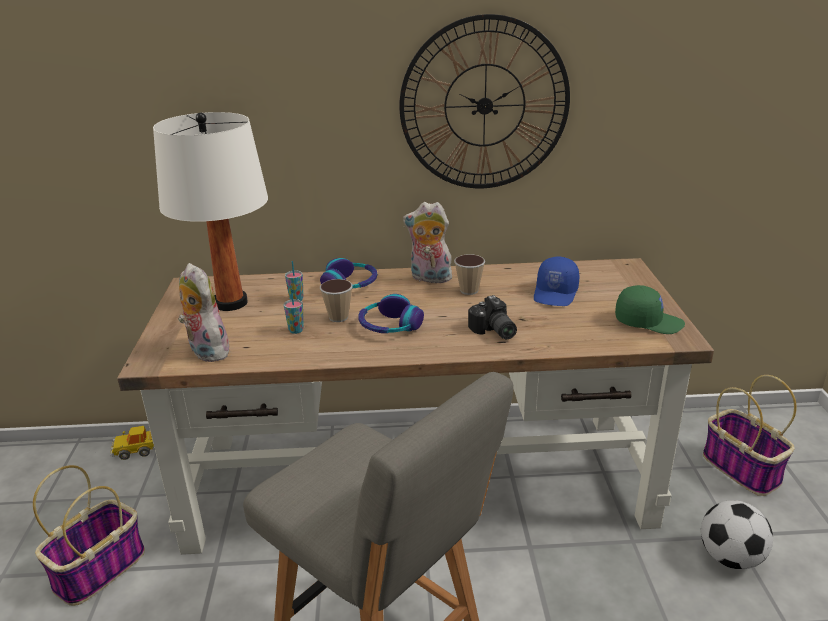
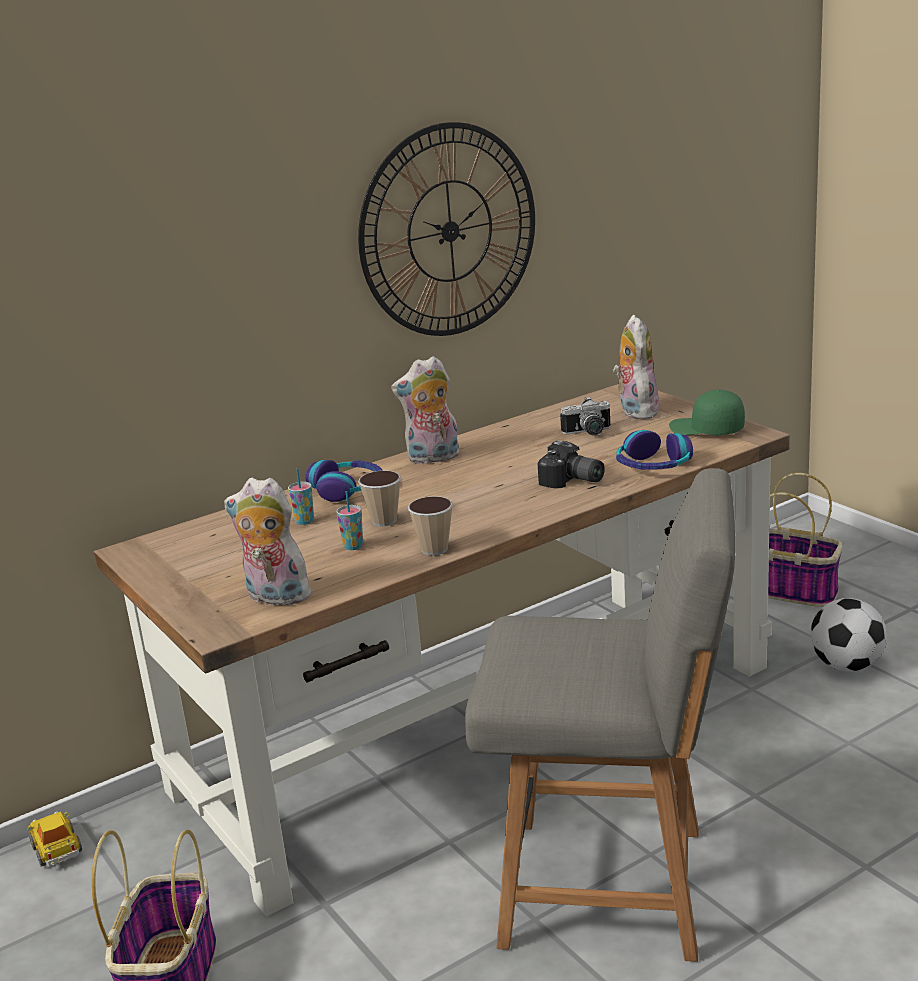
camera: 30 degrees left, 5 degrees down
toy car [110,426,155,460] -> toy car turned 105 degrees clockwise [28,811,82,867]
white table lamp [153,112,268,311] -> none
headphones [358,294,424,333] -> headphones moved to [616,430,693,470]
cup [454,254,485,295] -> cup moved to [408,496,453,556]
blue cap [534,256,580,306] -> camera [560,396,610,435]
green cap [615,285,685,334] -> green cap turned 135 degrees counterclockwise [669,390,745,435]
none -> plush toy [612,315,659,419]

